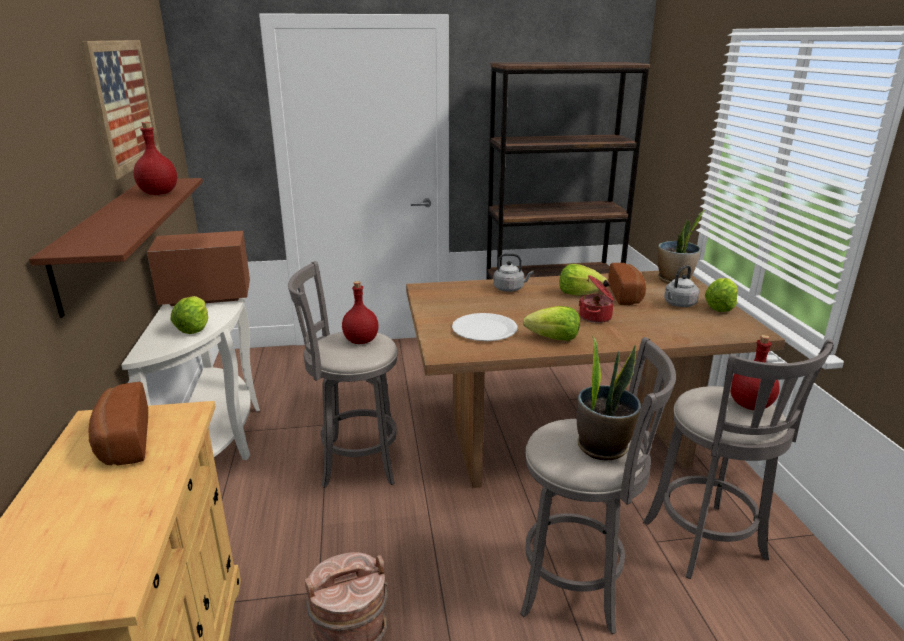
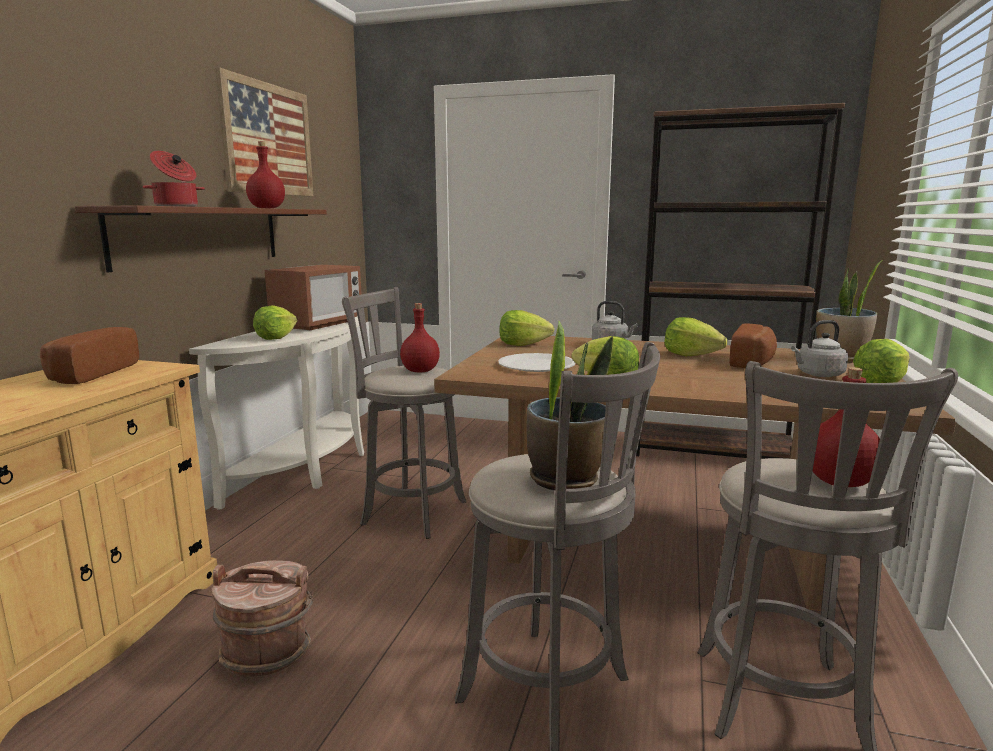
camera: 25 degrees right, 10 degrees down
microwave [147,231,250,306] -> microwave turned 105 degrees clockwise [265,265,361,330]
cooking pot [579,275,614,323] -> cooking pot moved to [143,151,205,207]
none -> lettuce [500,310,554,346]

